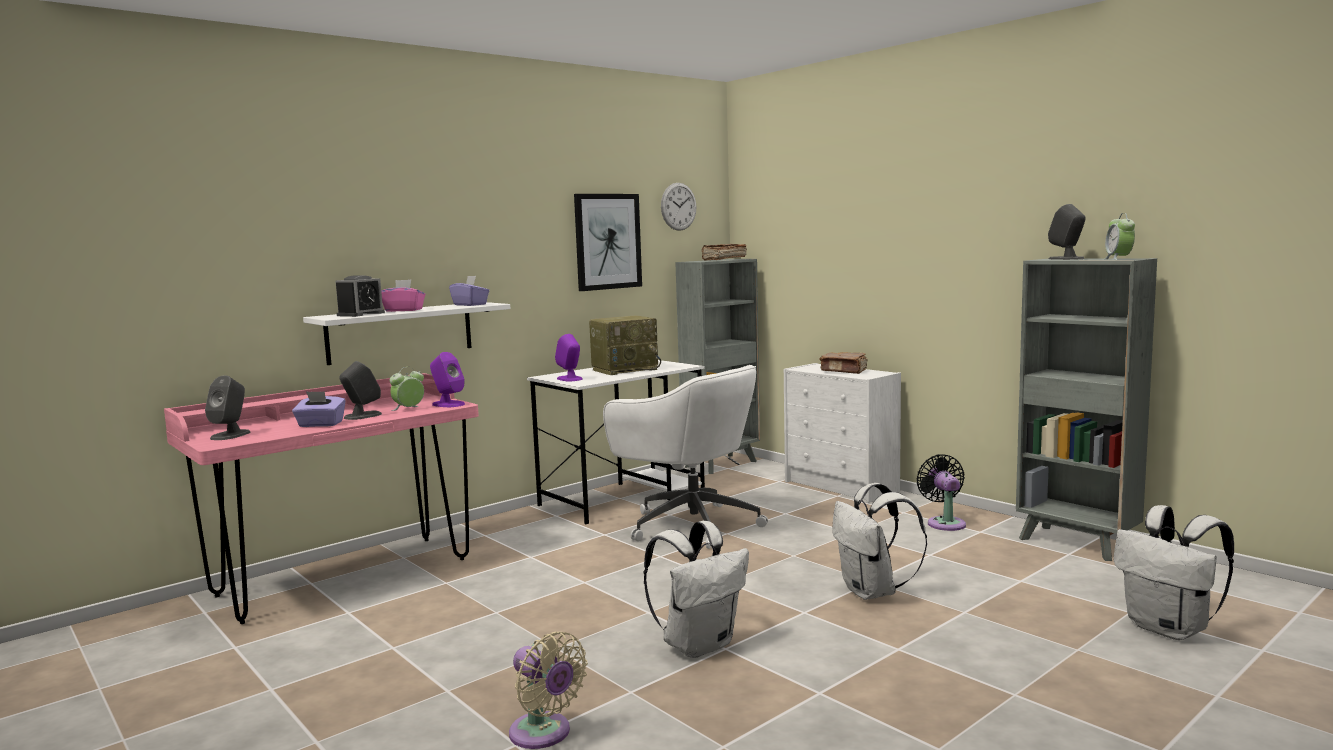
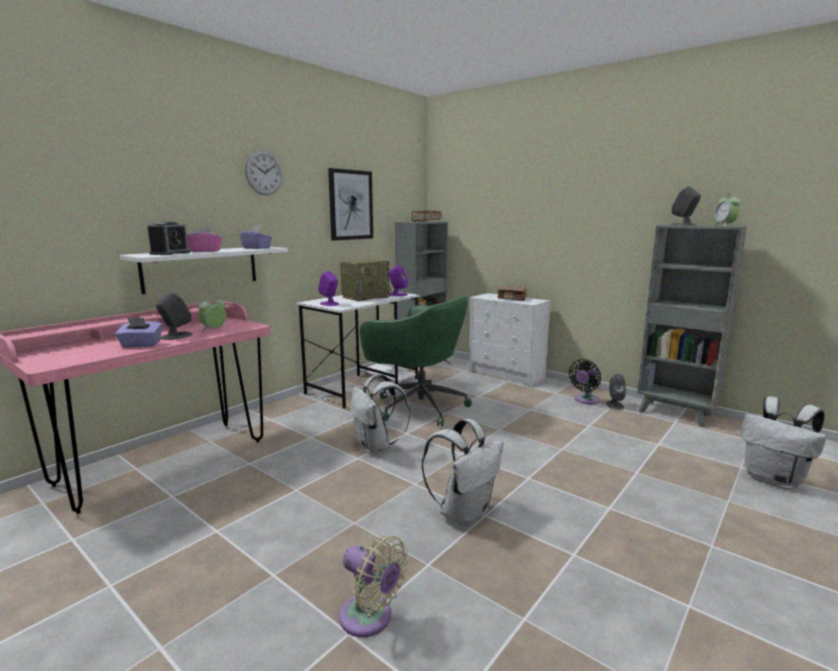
camera: 10 degrees left, 5 degrees up
grey speaker [205,375,250,440] -> grey speaker moved to [606,374,626,410]
purple speaker [430,352,465,407] -> purple speaker moved to [388,265,408,296]
white office chair [603,365,768,549] -> green office chair [360,295,472,426]
wall clock [661,183,697,231] -> wall clock moved to [245,150,283,195]
white backpack [833,483,927,600] -> white backpack moved to [351,374,410,454]
black fan [916,454,966,531] -> black fan turned 120 degrees counterclockwise [569,359,601,404]

